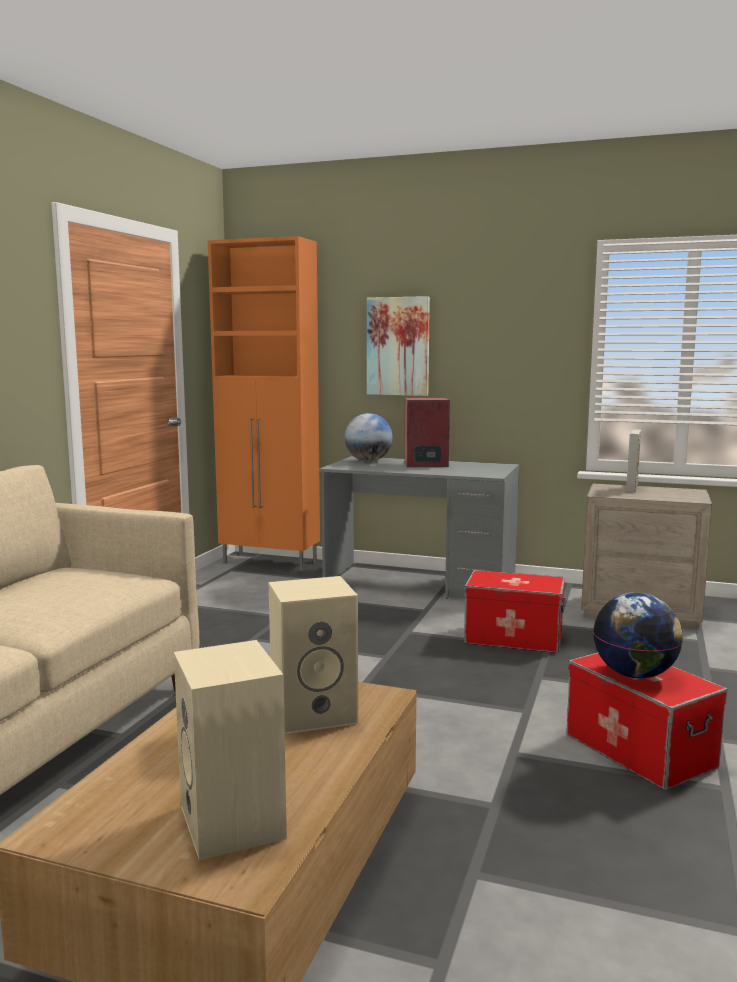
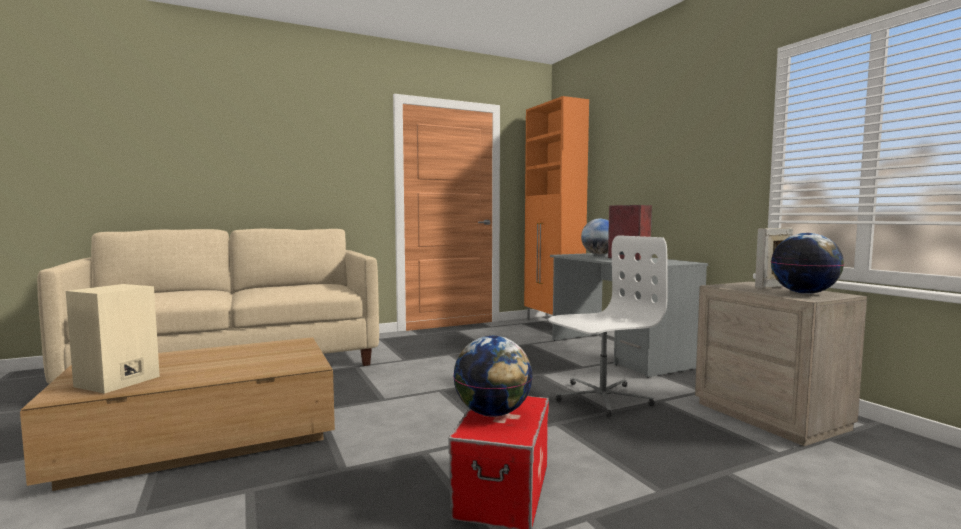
camera: 45 degrees right, 5 degrees down
beige speaker [269,576,358,734] -> none
picture [367,296,430,396] -> none
storage box [464,570,565,653] -> white office chair [548,235,668,417]
none -> globe [771,233,844,294]

